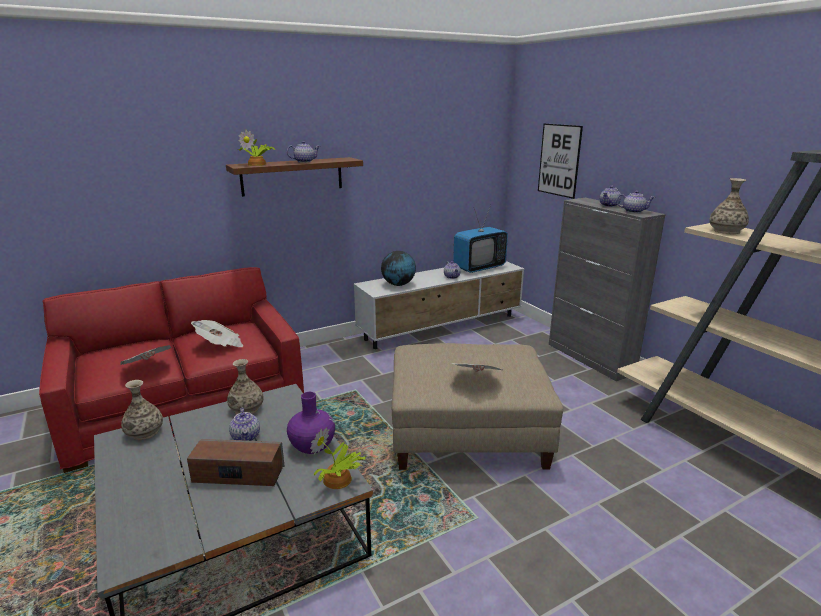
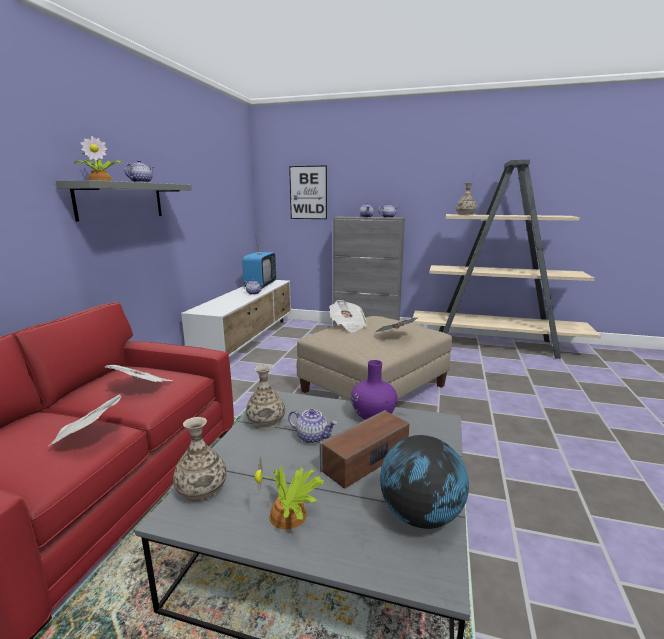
camera: 45 degrees left, 5 degrees down
brown shelf [226,157,363,197] -> grey shelf [56,180,192,222]
potted plant [310,428,366,489] -> potted plant moved to [254,457,324,530]
globe [381,251,416,286] -> globe moved to [380,435,469,529]
none -> newspaper [329,300,367,332]

